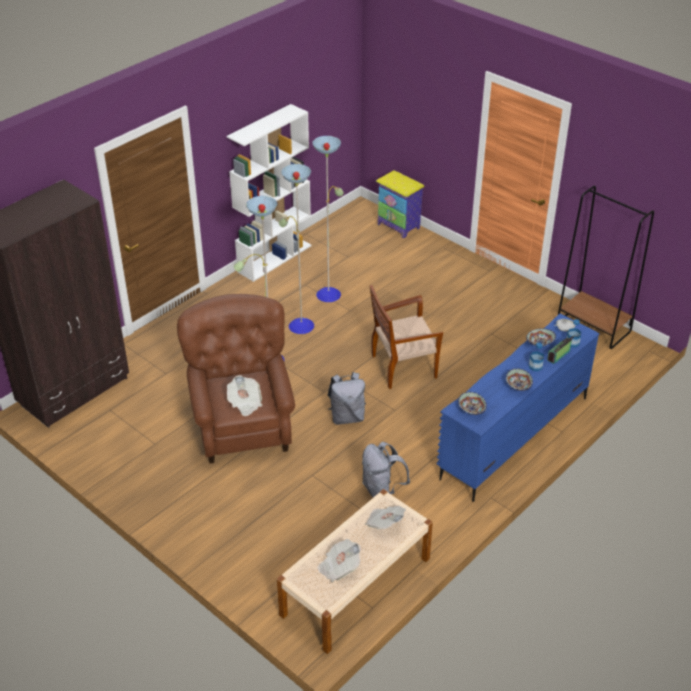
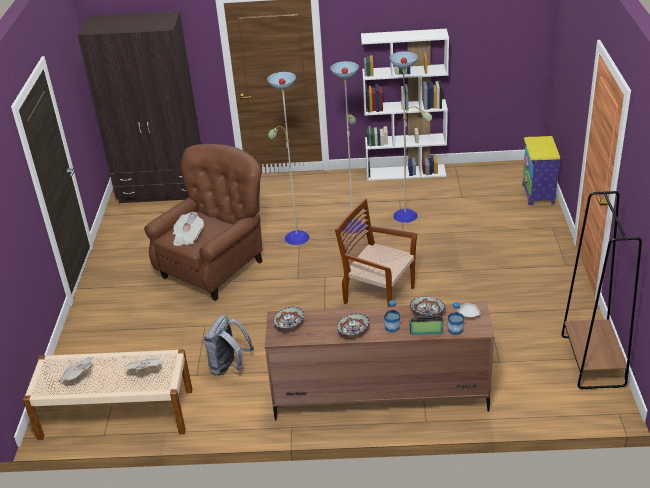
camera: 50 degrees right, 5 degrees down
grey backpack [327,372,366,425] -> none
blue dresser [436,314,599,502] -> brown dresser [265,302,495,421]

